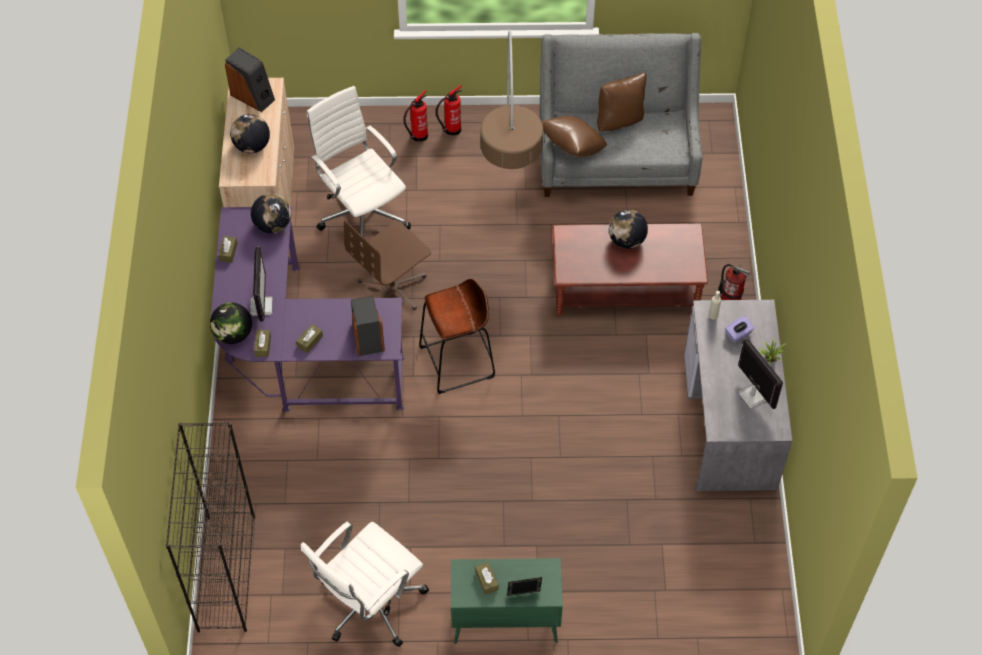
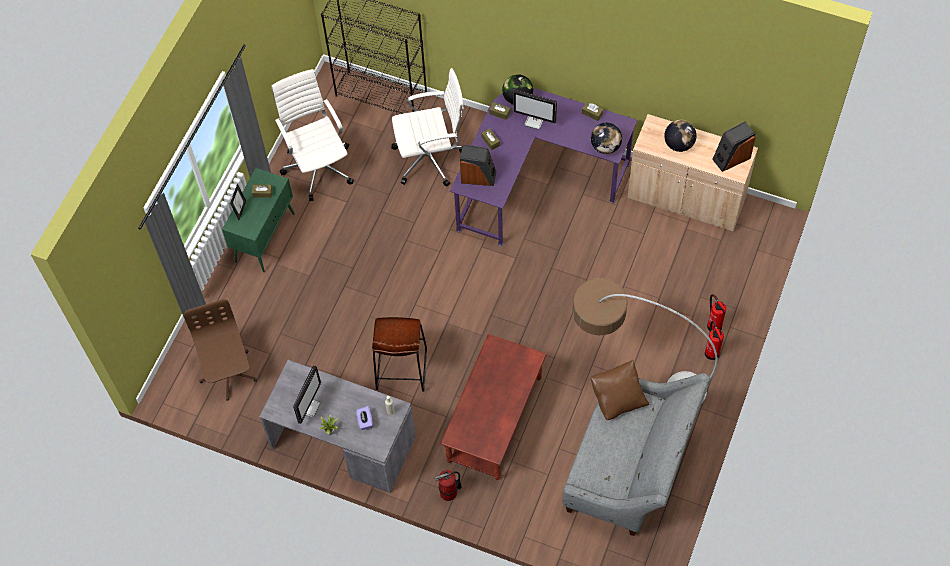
camera: 115 degrees right, 5 degrees up
white office chair [307,86,411,245] -> white office chair moved to [391,68,464,187]
brown office chair [344,220,431,310] -> brown office chair moved to [184,299,257,401]
brown stool [419,279,495,394] -> brown stool moved to [372,317,427,391]
brown pillow [597,73,646,131] -> none
globe [609,210,648,249] -> none
monitor [738,338,783,409] -> monitor turned 60 degrees counterclockwise [293,365,321,424]

